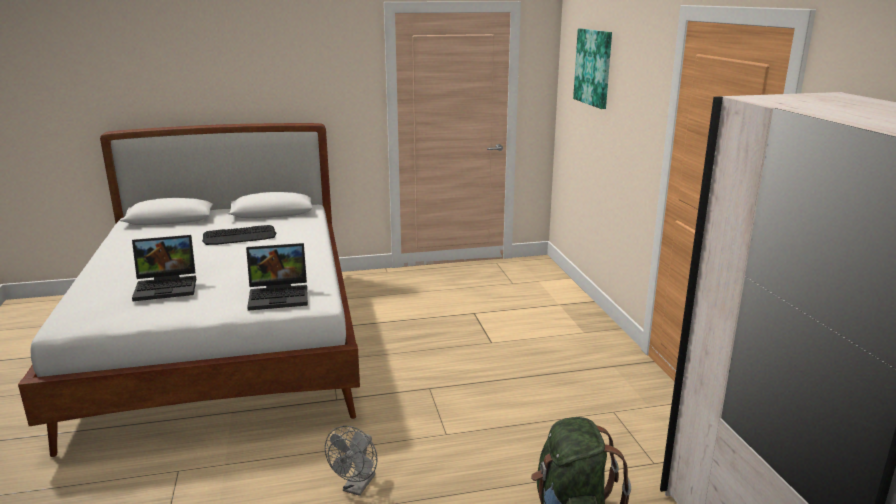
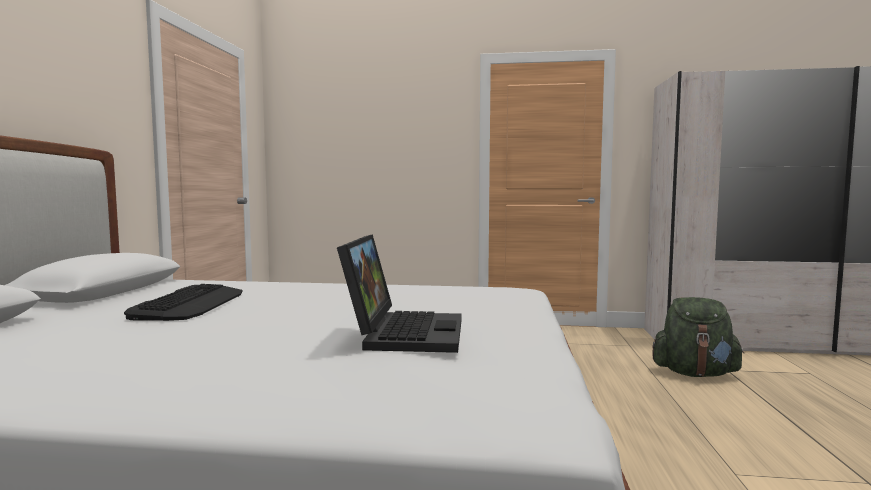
camera: 70 degrees left, 15 degrees down
laptop [246,243,308,311] -> none
grey fan [325,426,377,496] -> none
picture [573,29,612,109] -> none

